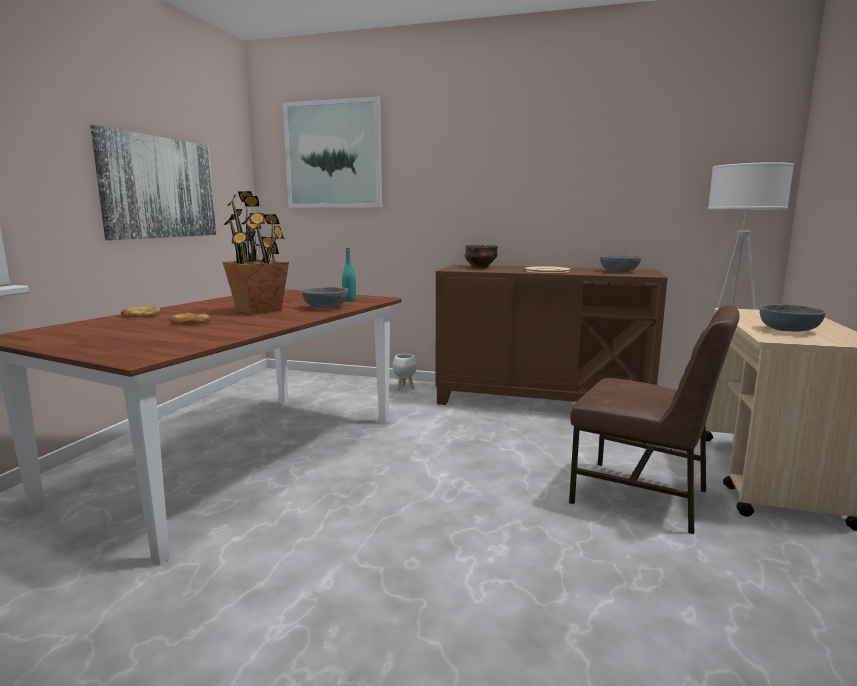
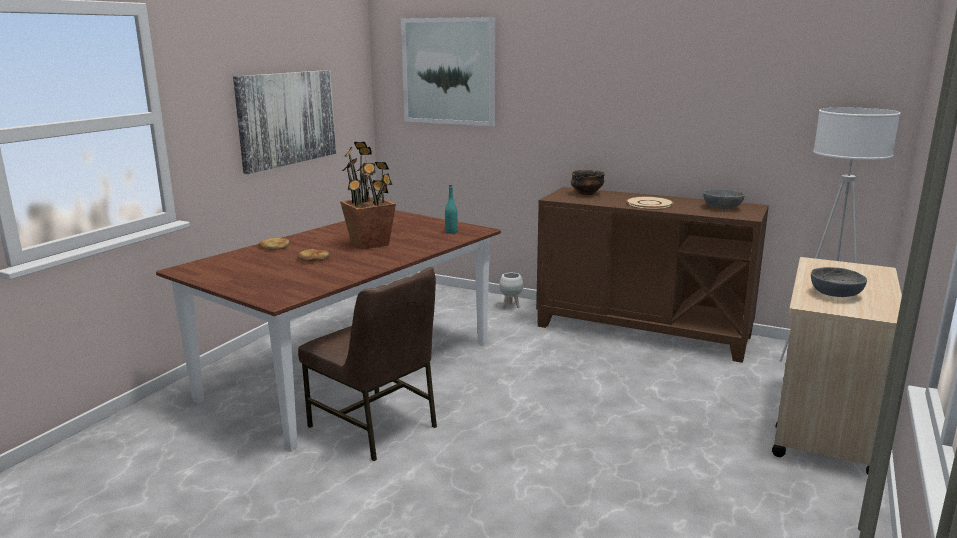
camera: 10 degrees right, 5 degrees up
grey bowl [302,287,348,308] -> none
brown chair [569,305,740,534] -> brown chair moved to [298,267,437,461]

